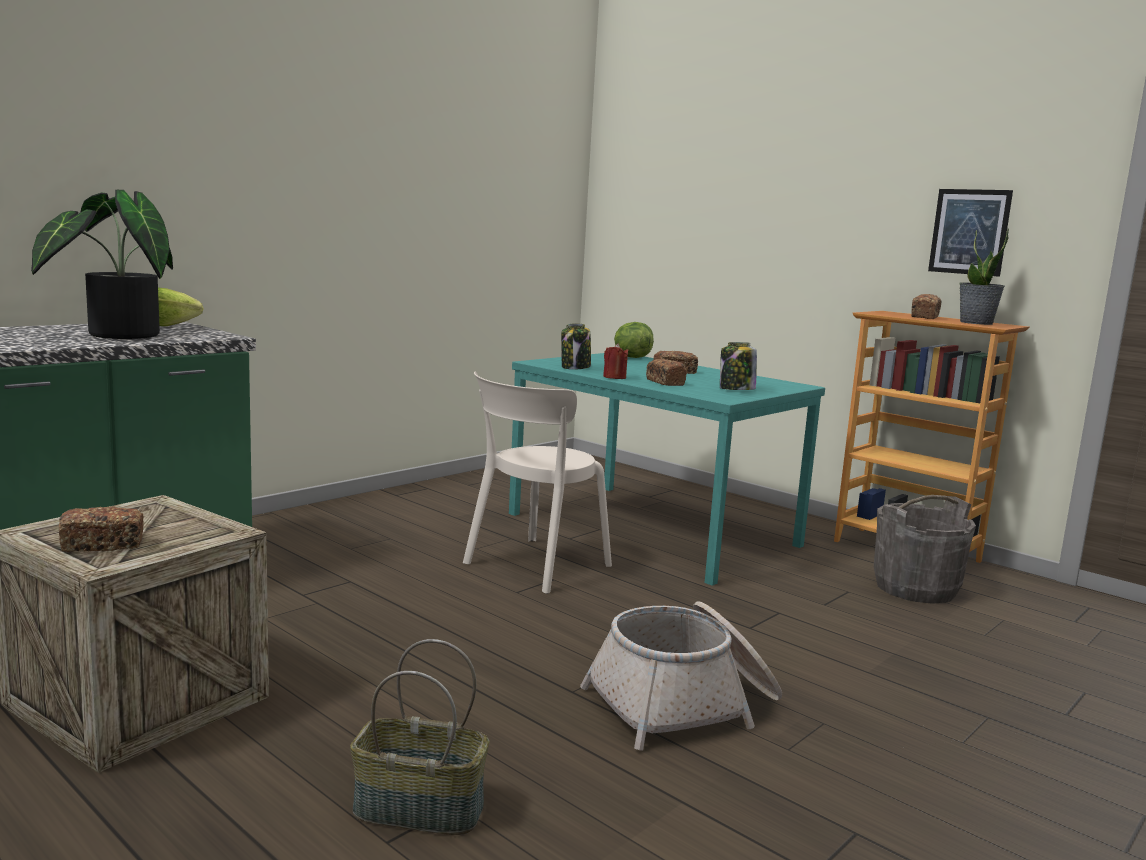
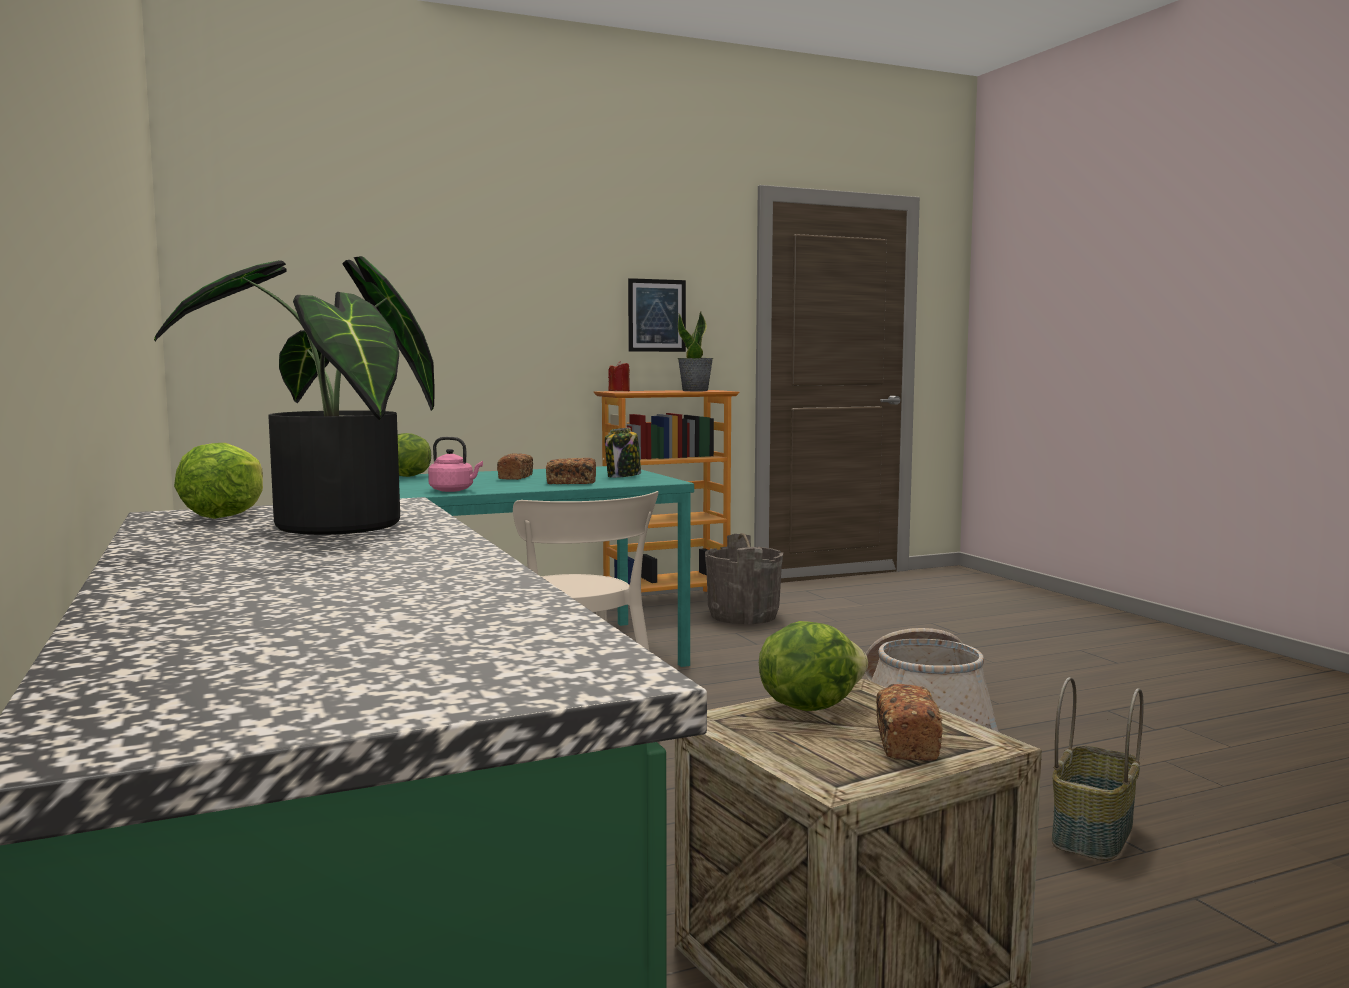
camera: 65 degrees left, 5 degrees down
jar [561,323,591,370] -> pink kettle [428,437,483,492]
red candle [603,343,629,379] -> red candle moved to [608,361,630,391]
bread [911,294,942,319] -> none
none -> lettuce [759,621,868,711]

